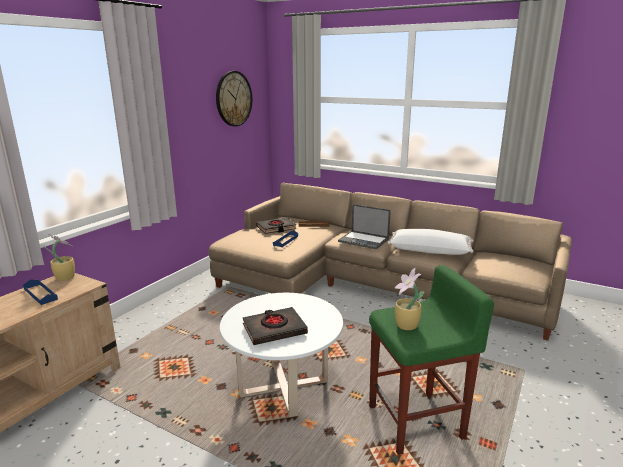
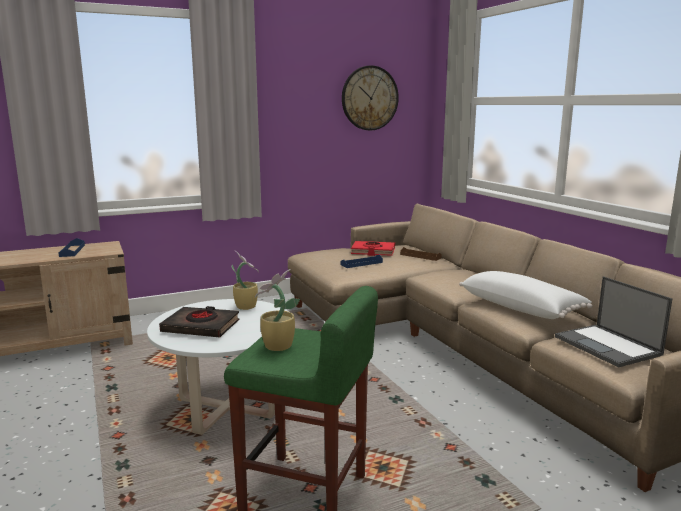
camera: 35 degrees right, 5 degrees down
potted plant [44,233,75,281] -> potted plant moved to [232,251,259,310]
black book [256,217,296,234] -> red book [351,241,395,256]
laptop [338,204,391,249] -> laptop moved to [555,276,672,367]

